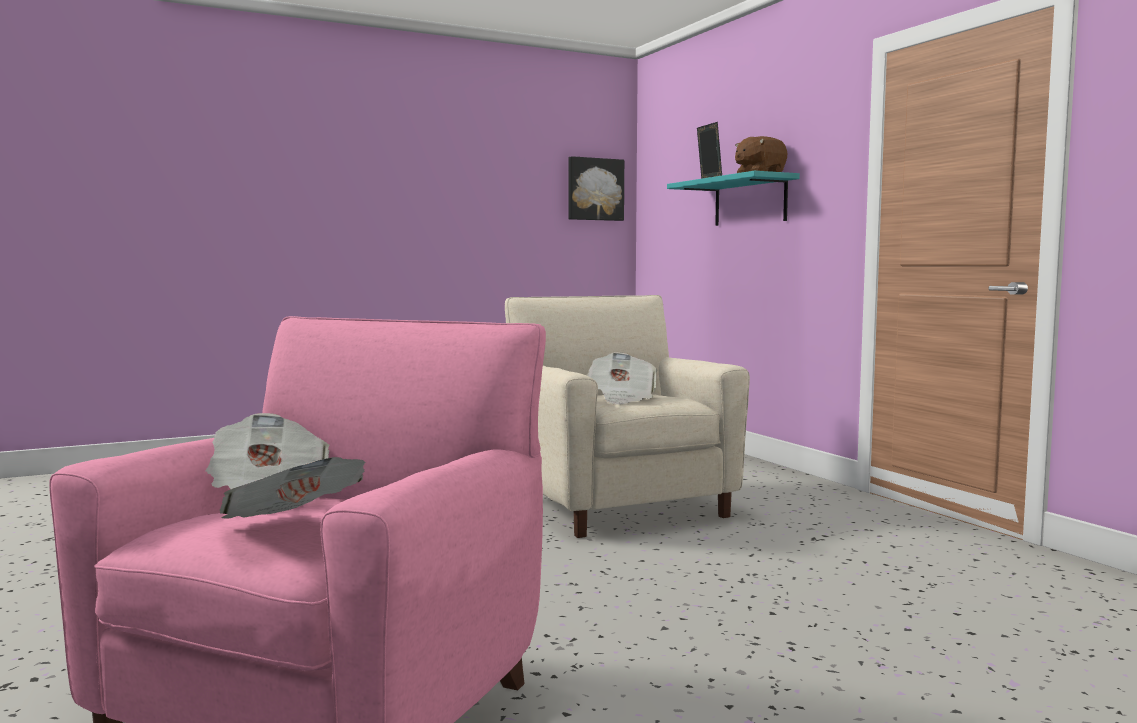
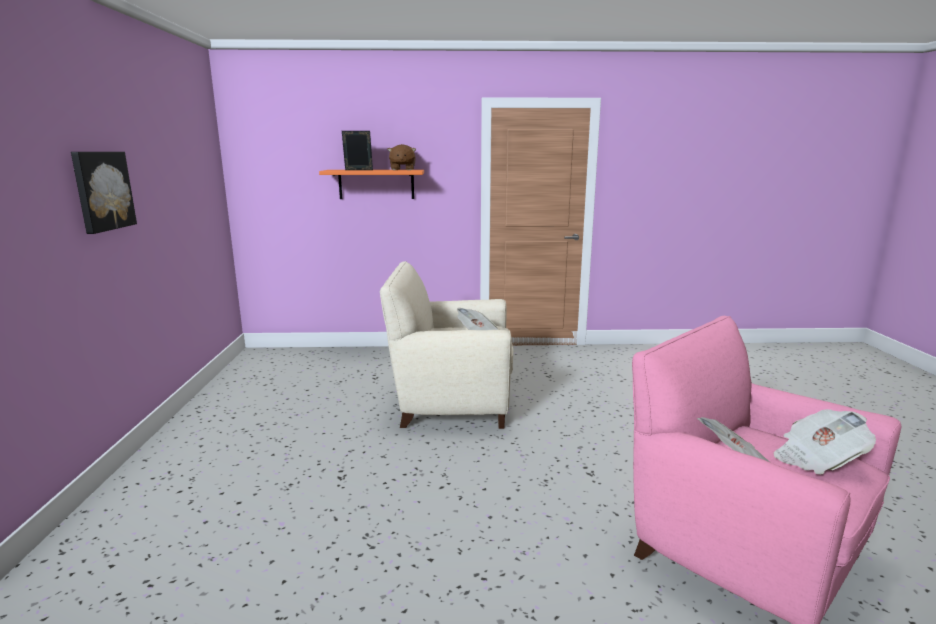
camera: 65 degrees left, 10 degrees up
picture [568,156,624,221] -> picture moved to [71,152,137,234]
turquoise shelf [667,171,800,226] -> orange shelf [319,170,424,199]

